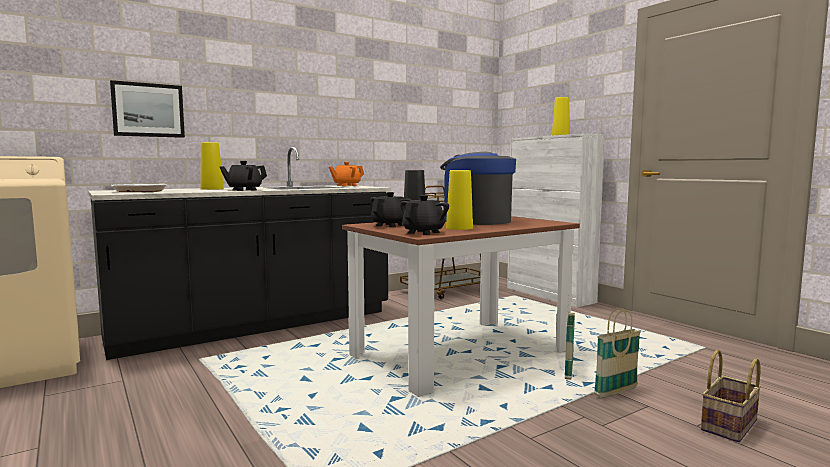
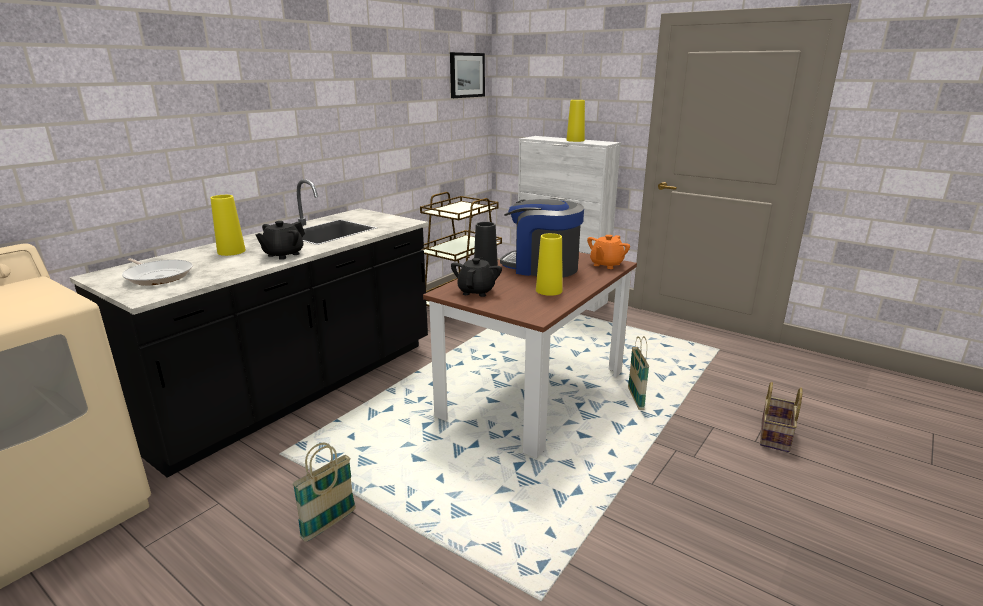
camera: 20 degrees left, 15 degrees up
picture [110,80,185,138] -> picture moved to [450,52,485,98]
orange teapot [329,162,364,186] -> orange teapot moved to [587,235,630,269]
black teapot [400,195,449,235] -> none
basket [594,308,641,398] -> basket moved to [292,443,356,541]

